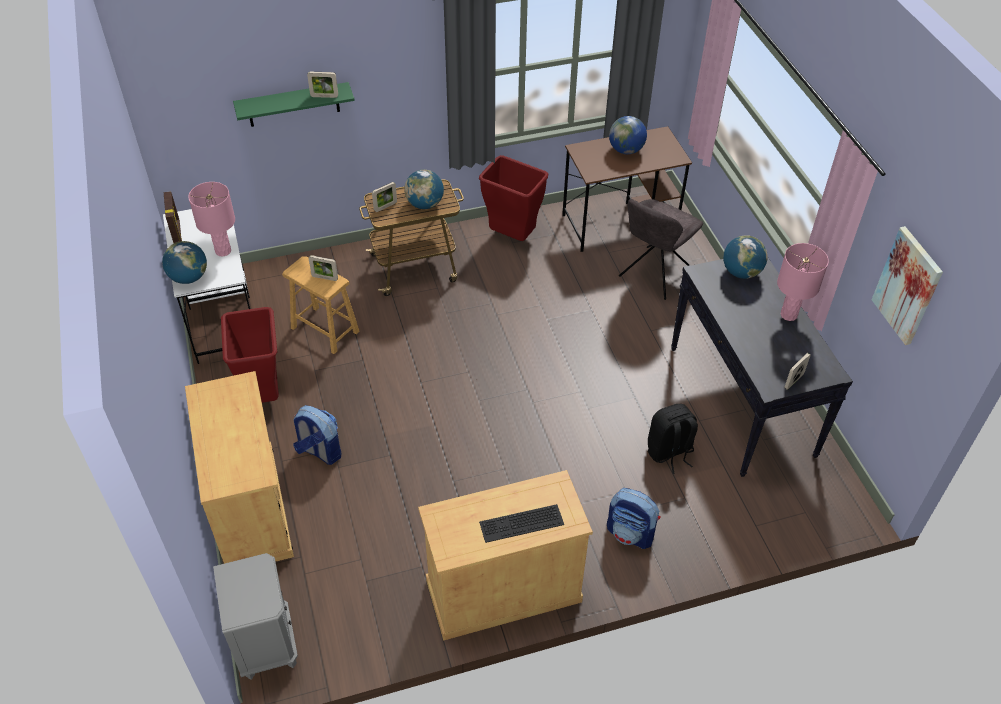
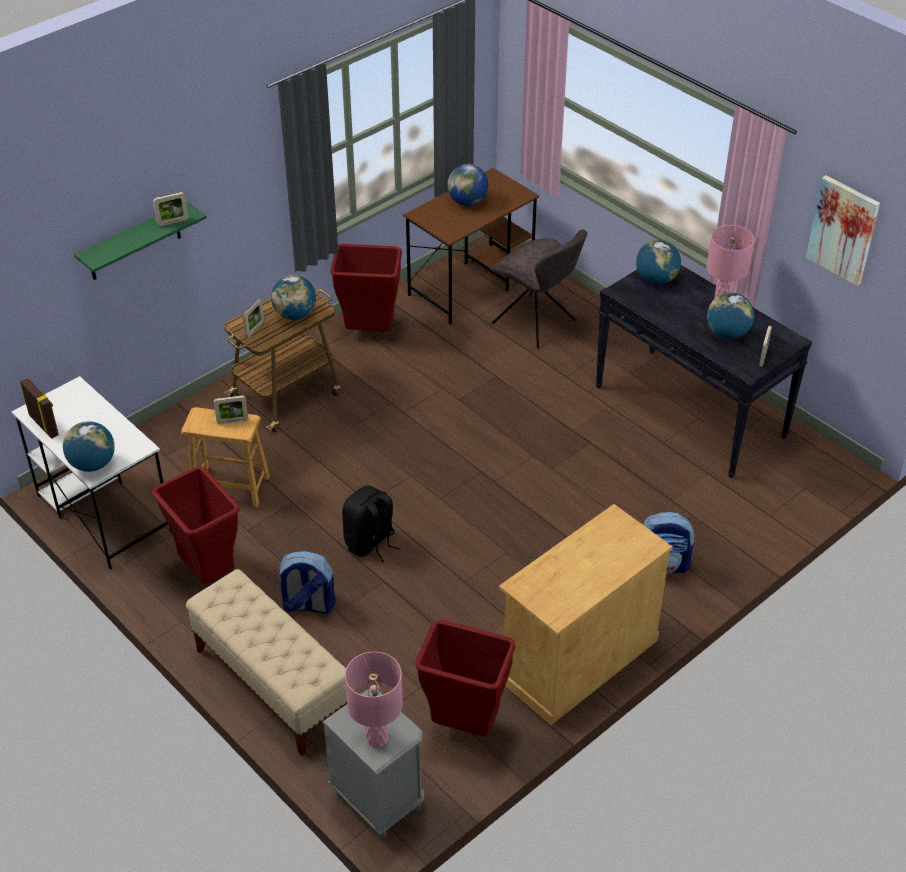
camera: 25 degrees left, 5 degrees down
beige cabinet [185,371,294,564] -> beige bench [186,569,347,756]
pink table lamp [188,182,235,257] -> pink table lamp moved to [345,652,403,748]
keyboard [479,504,564,543] -> none
grey chair [619,199,703,300] -> grey chair turned 60 degrees counterclockwise [491,229,587,349]
black backpack [648,404,698,474] -> black backpack moved to [342,485,400,562]
none -> red trash can [416,620,515,736]
none -> globe [707,293,754,339]

